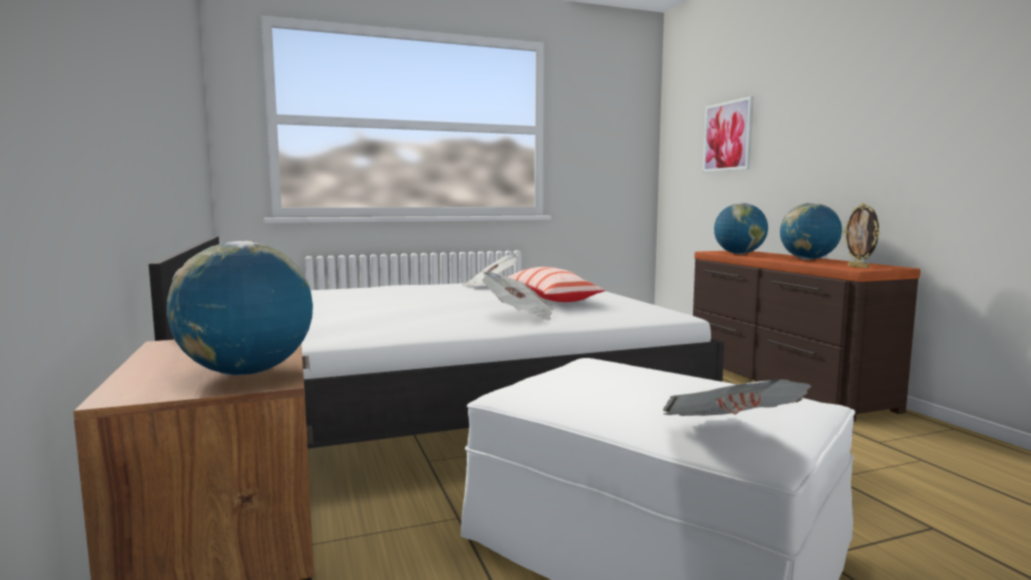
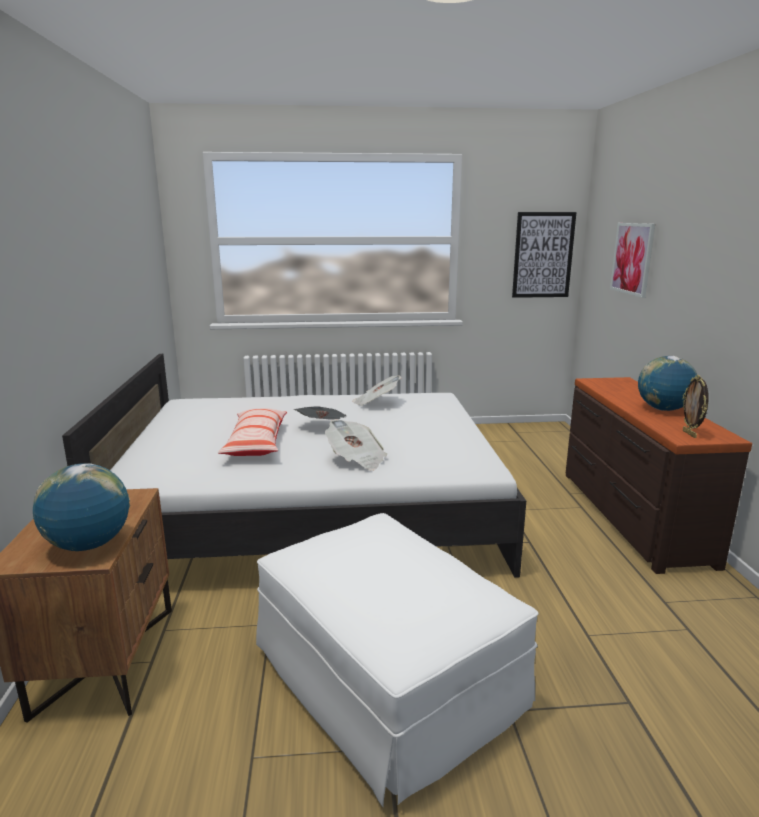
camera: 15 degrees right, 10 degrees up
pillow [508,267,606,302] -> pillow moved to [218,408,287,456]
newspaper [663,379,812,416] -> newspaper moved to [294,407,347,420]
globe [714,203,768,254] -> none
none -> picture [512,212,576,298]

